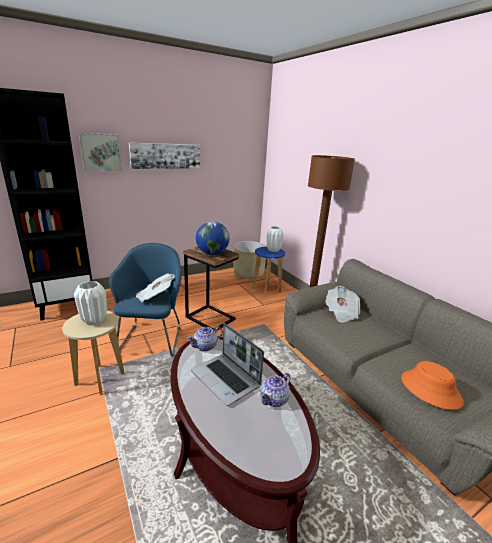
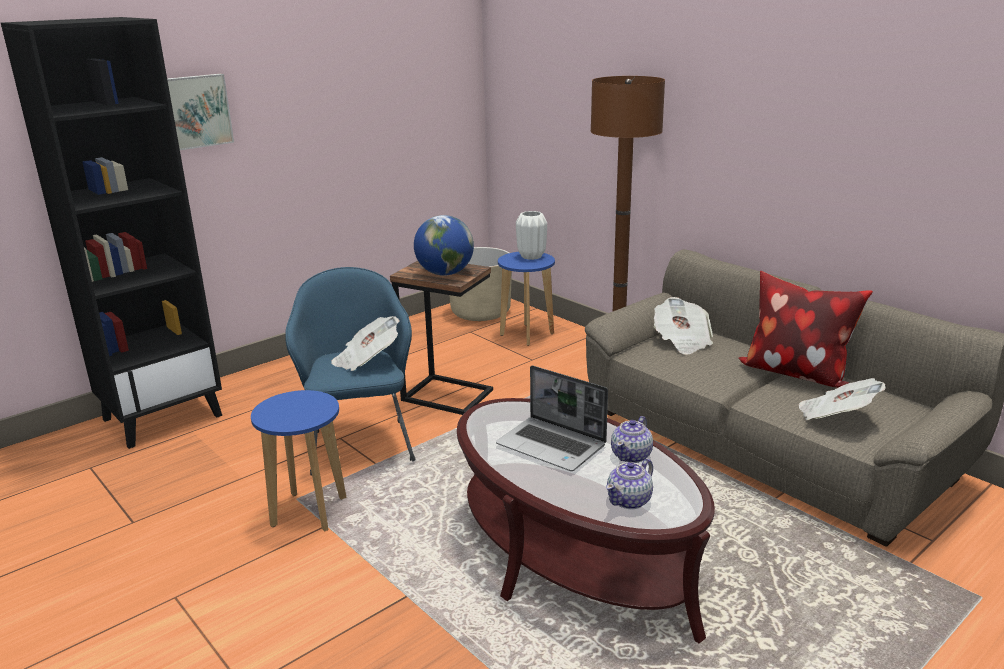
camera: 10 degrees left, 0 degrees up
beige stool [62,311,125,395] -> blue stool [251,390,346,532]
white vase [74,281,107,325] -> none
picture [129,143,200,169] -> none
teapot [187,327,223,351] -> teapot moved to [606,458,653,509]
orange hat [401,361,464,410] -> newspaper [798,378,885,420]
none -> pillow [738,271,873,388]

